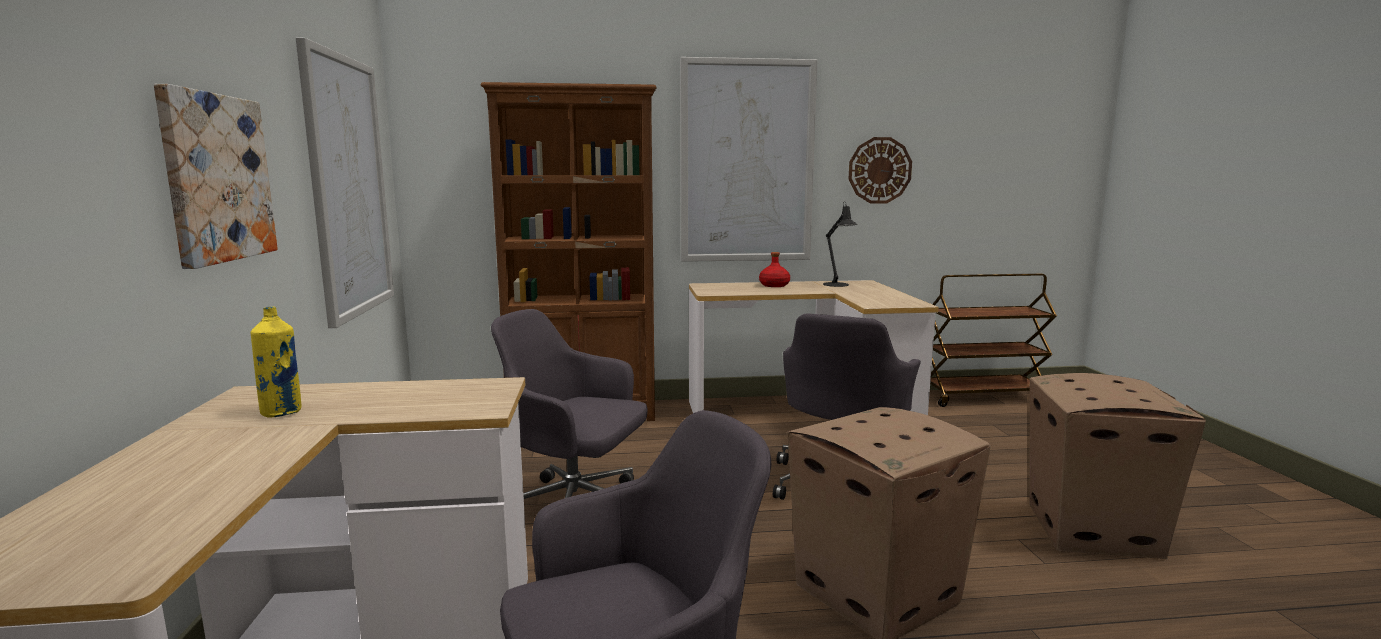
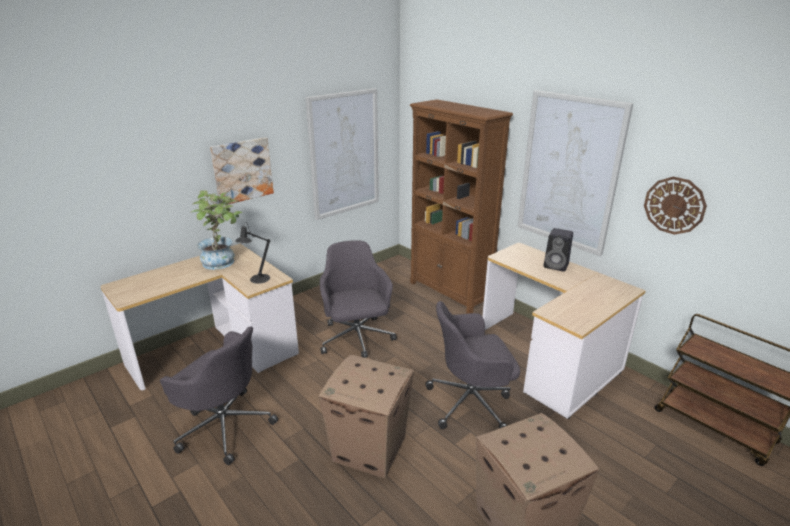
camera: 55 degrees right, 15 degrees up
yellow bottle [251,307,301,418] -> potted plant [190,190,243,270]
red bottle [759,252,790,287] -> black speaker [544,228,573,272]
black table lamp [823,201,857,287] -> black table lamp moved to [235,222,270,284]

